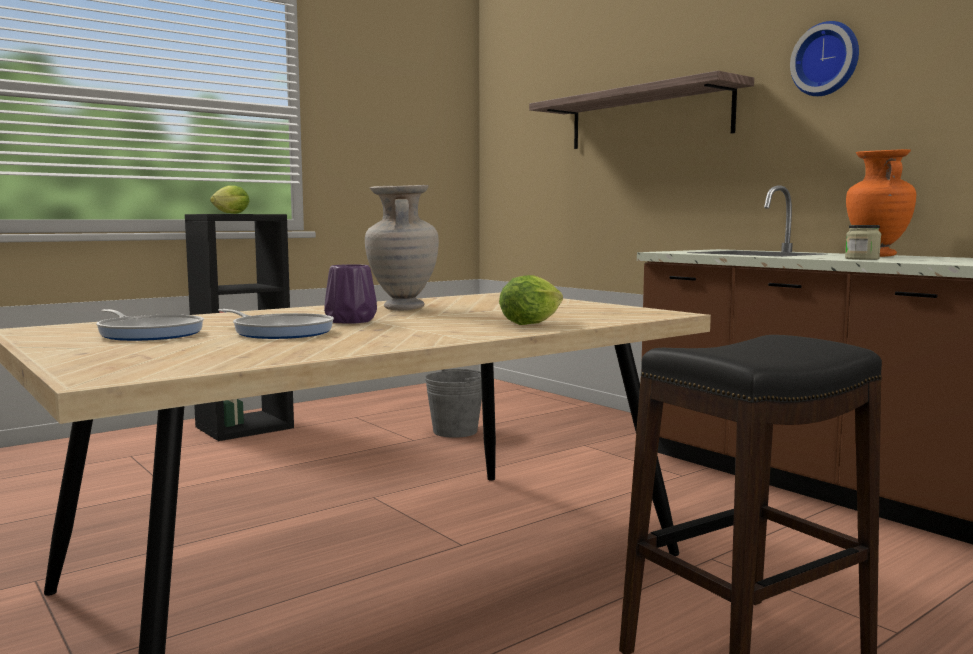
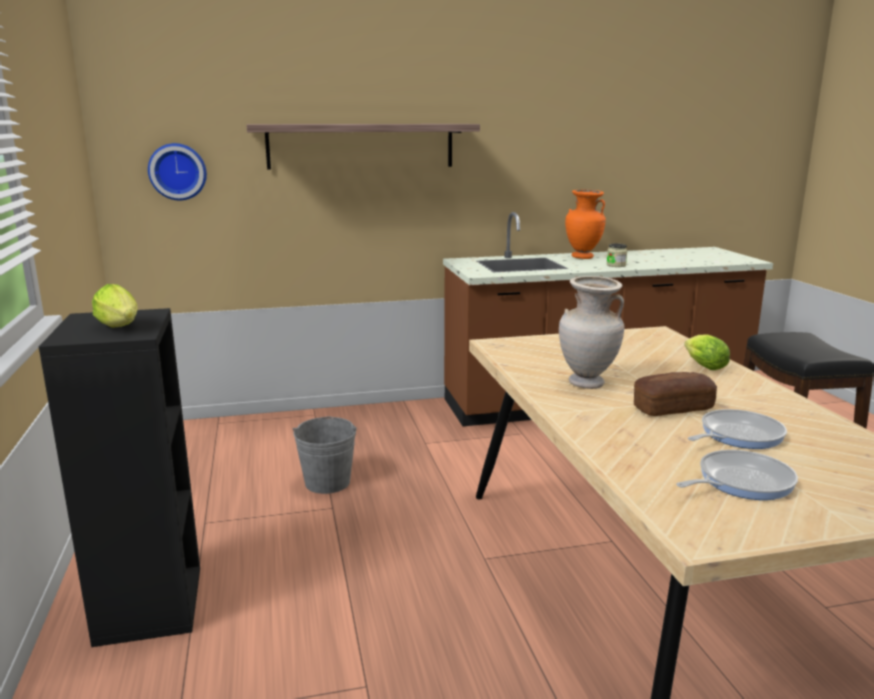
camera: 65 degrees left, 10 degrees up
purple vase [324,264,377,324] -> bread [634,372,717,416]
wall clock [790,21,859,96] -> wall clock moved to [148,143,207,200]

